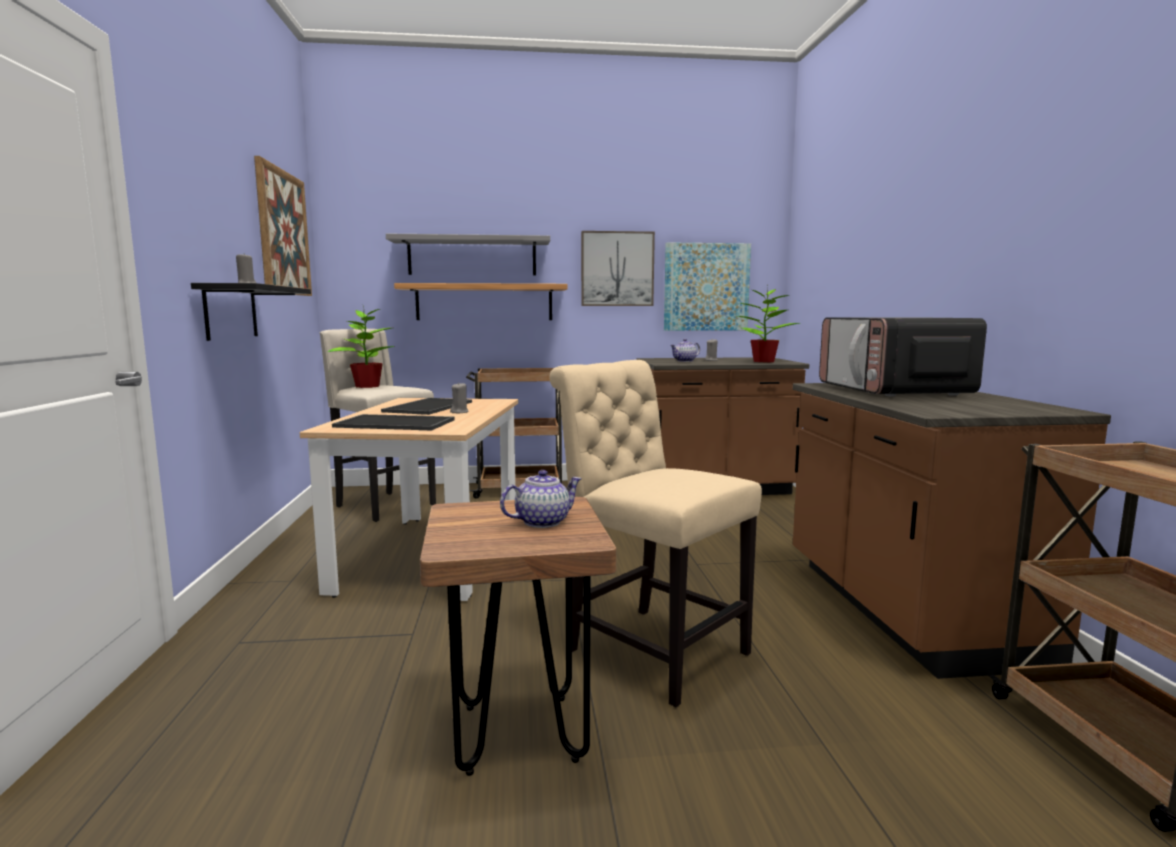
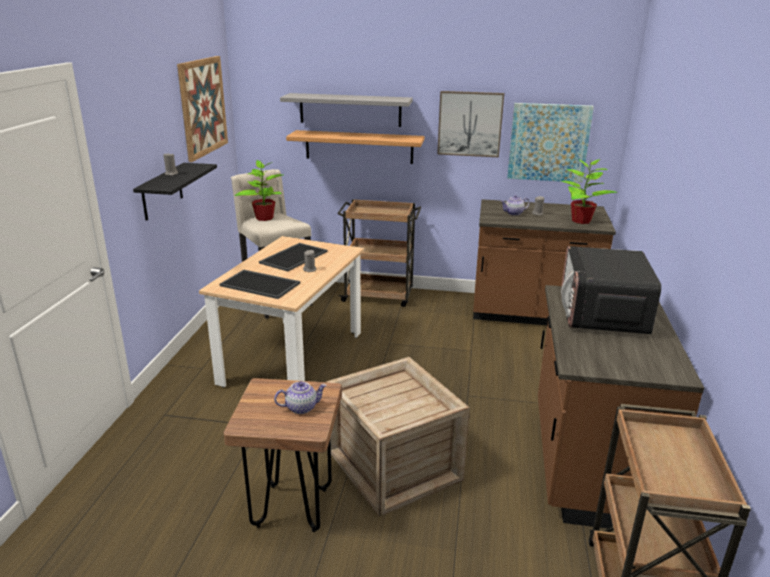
camera: 15 degrees right, 15 degrees up
beige chair [550,360,762,707] -> crate [326,357,470,517]

